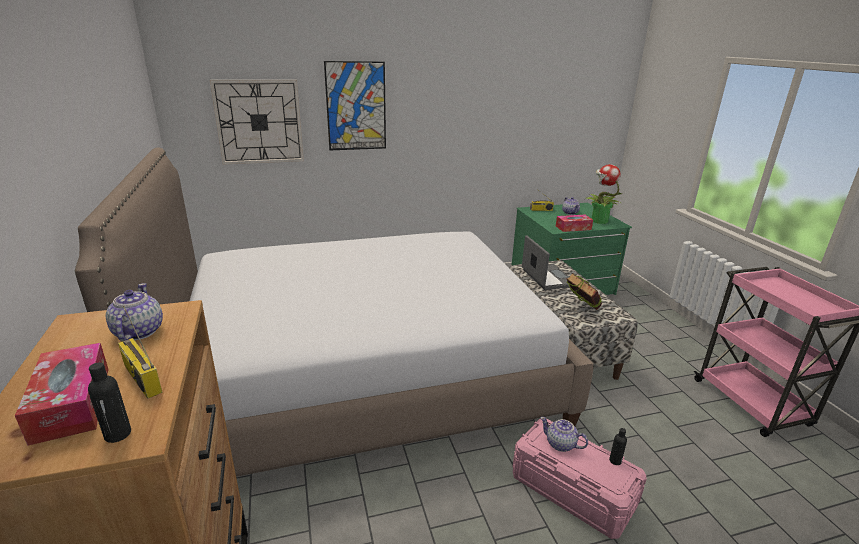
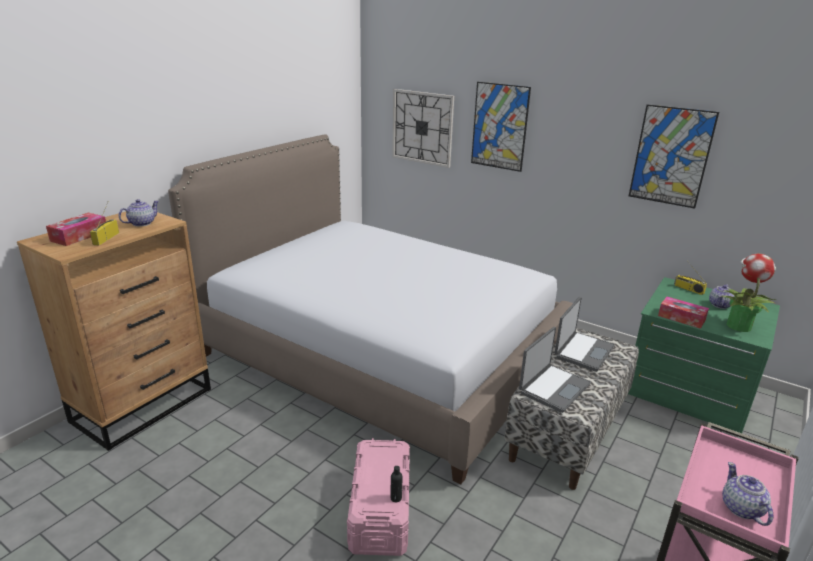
camera: 50 degrees right, 0 degrees up
black bottle [88,362,131,443] -> none
teapot [540,417,588,452] -> teapot moved to [722,462,773,526]
book [567,273,602,310] -> laptop [519,327,591,413]
none -> picture [629,104,719,209]

